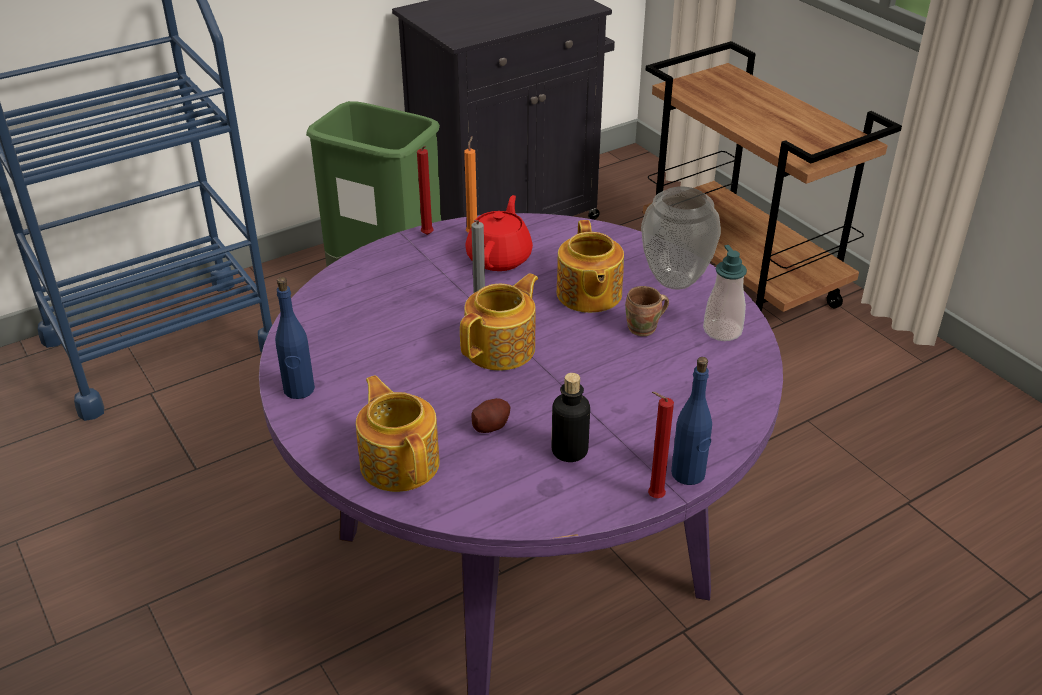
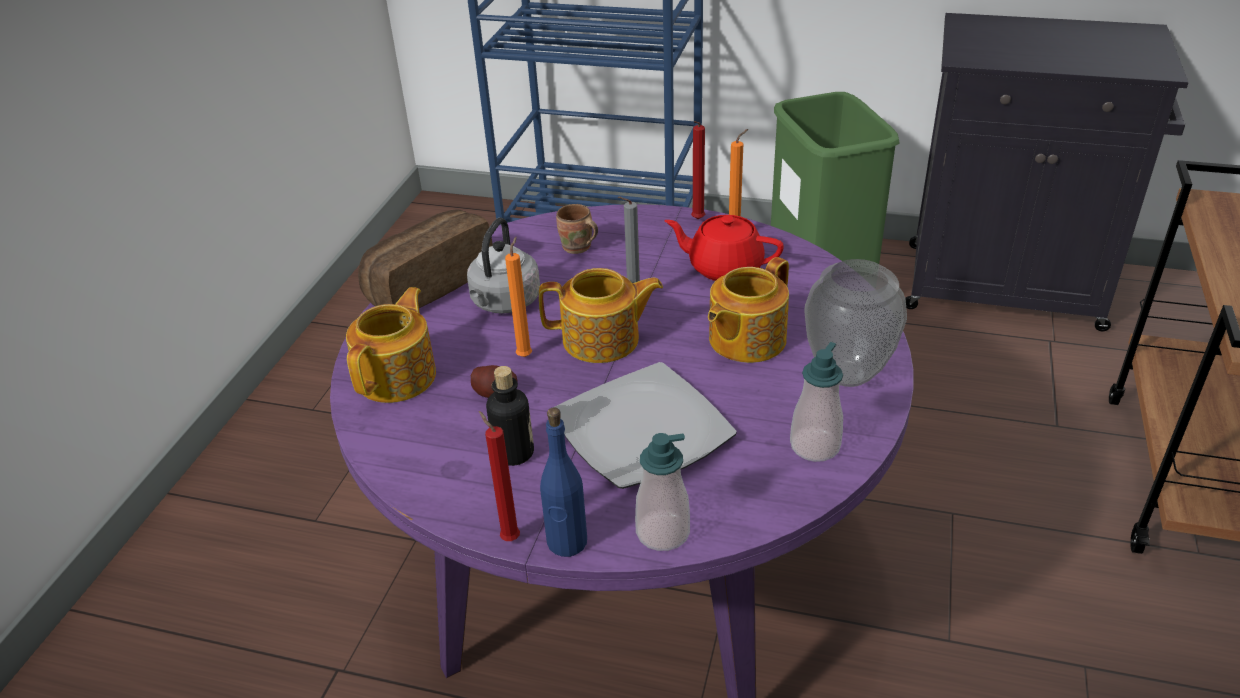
camera: 50 degrees right, 0 degrees up
blue bottle [275,277,315,399] -> bread [358,209,493,308]
red teapot [465,195,533,271] -> red teapot turned 135 degrees counterclockwise [664,215,784,281]
brown mug [625,286,669,336] -> brown mug moved to [556,204,598,254]
none -> grey kettle [467,218,540,314]
none -> orange candle [505,237,532,357]
none -> plate [552,362,737,489]
none -> soap dispenser [635,433,690,551]

